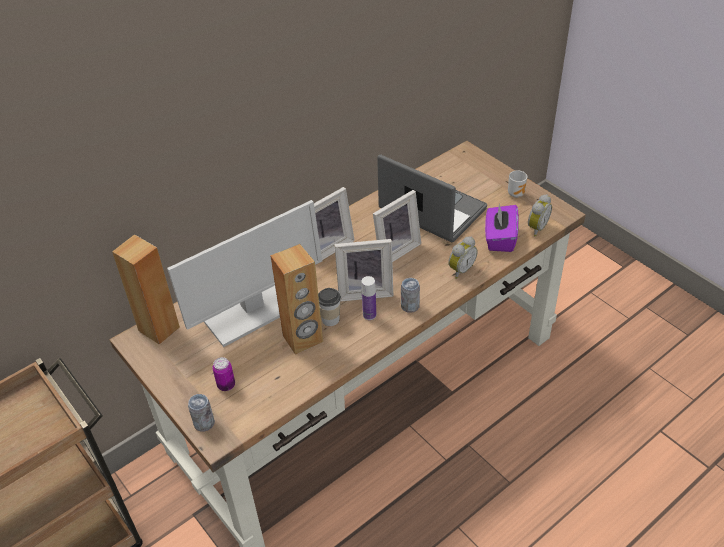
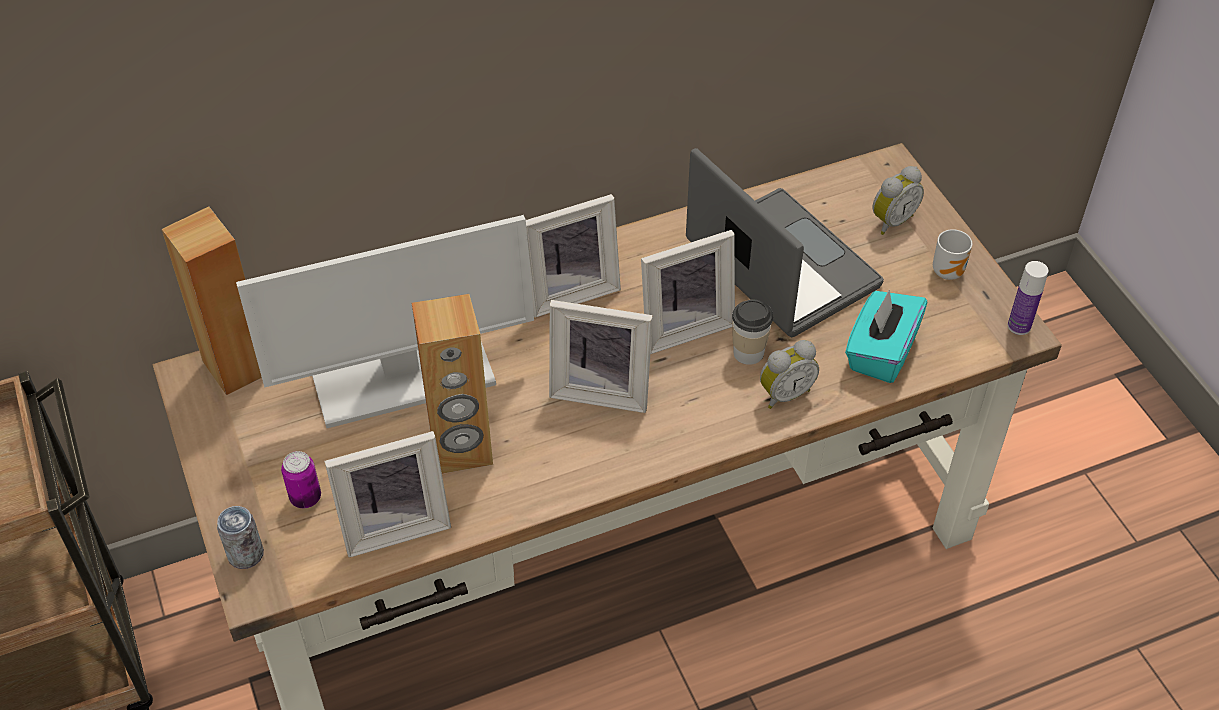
camera: 15 degrees right, 5 degrees up
cup [318,288,341,326] -> cup moved to [732,300,773,365]
bottle [362,276,376,320] -> bottle moved to [1008,261,1048,335]
can [401,278,420,313] -> none
purple tissue box [485,204,519,252] -> turquoise tissue box [845,290,927,383]
alarm clock [528,194,552,237] -> alarm clock moved to [872,166,924,235]
none -> picture frame [324,431,451,558]

